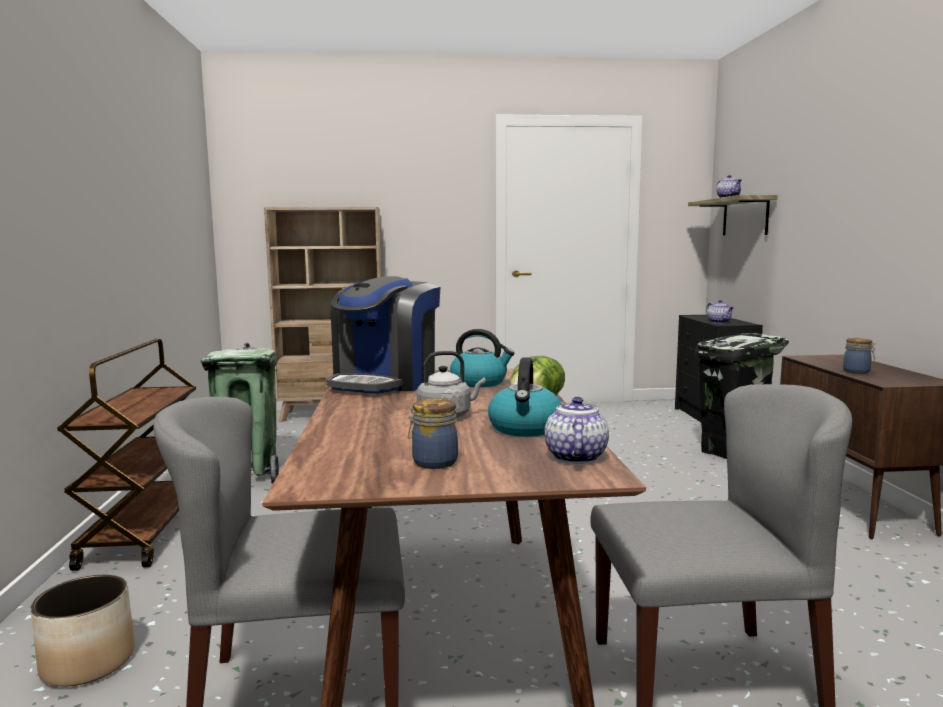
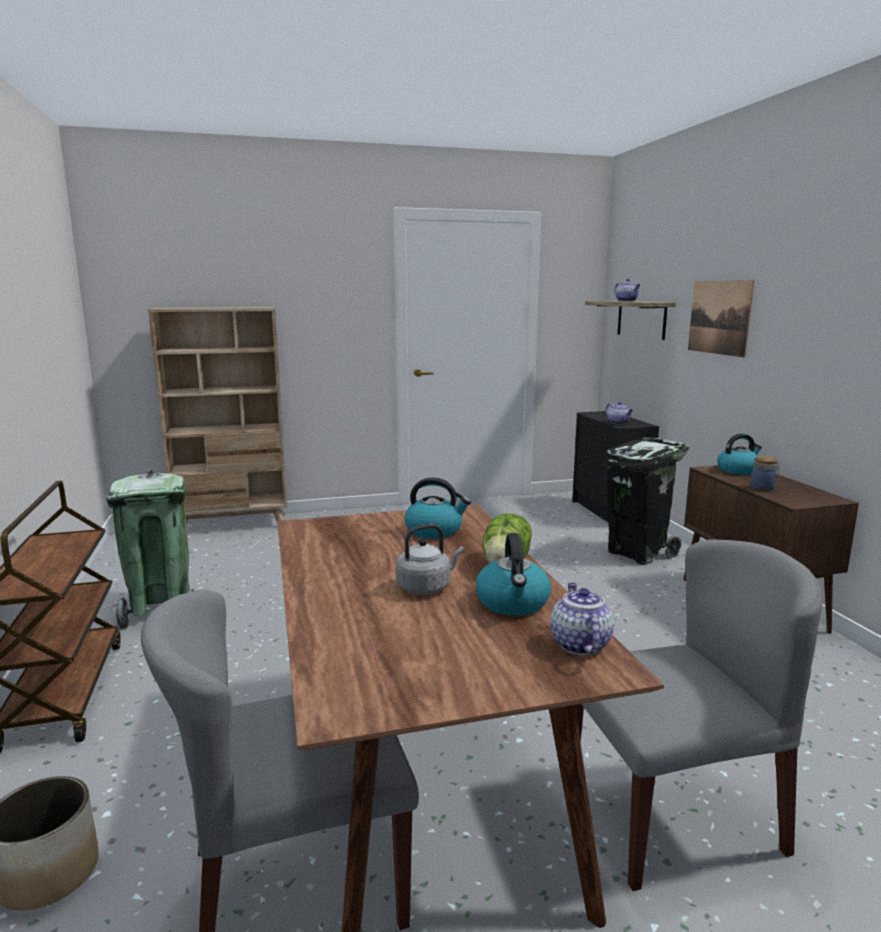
camera: 10 degrees left, 5 degrees up
coffee machine [327,276,441,394] -> none
jar [408,399,458,469] -> none
none -> picture [688,280,754,358]
none -> kettle [717,433,762,475]

